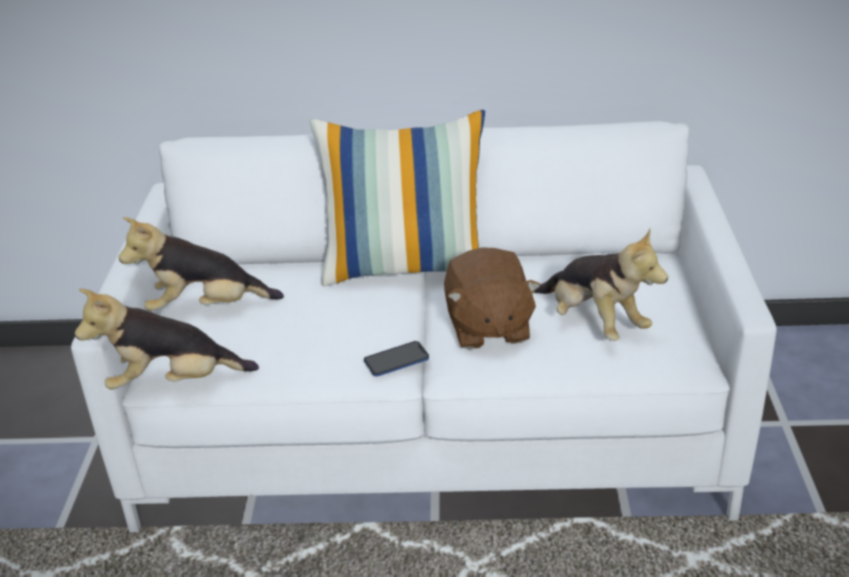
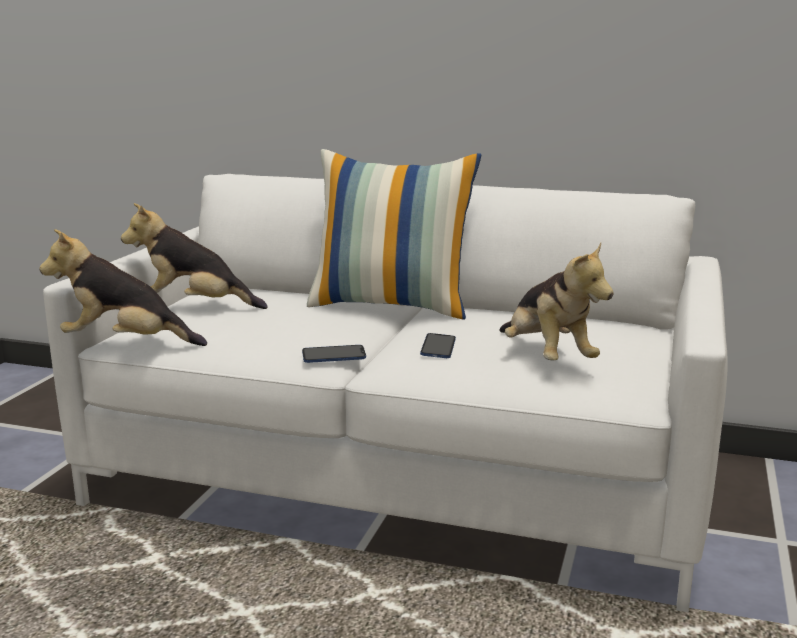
camera: 15 degrees right, 15 degrees down
brown plush toy [444,247,541,349] -> phone [420,333,456,358]

